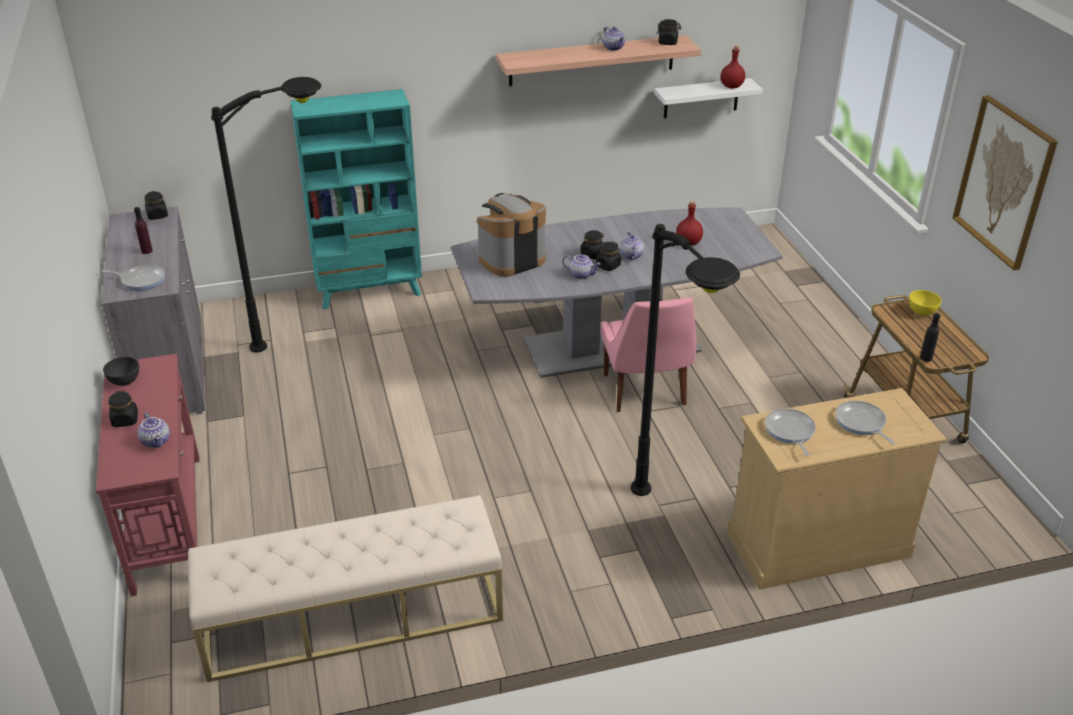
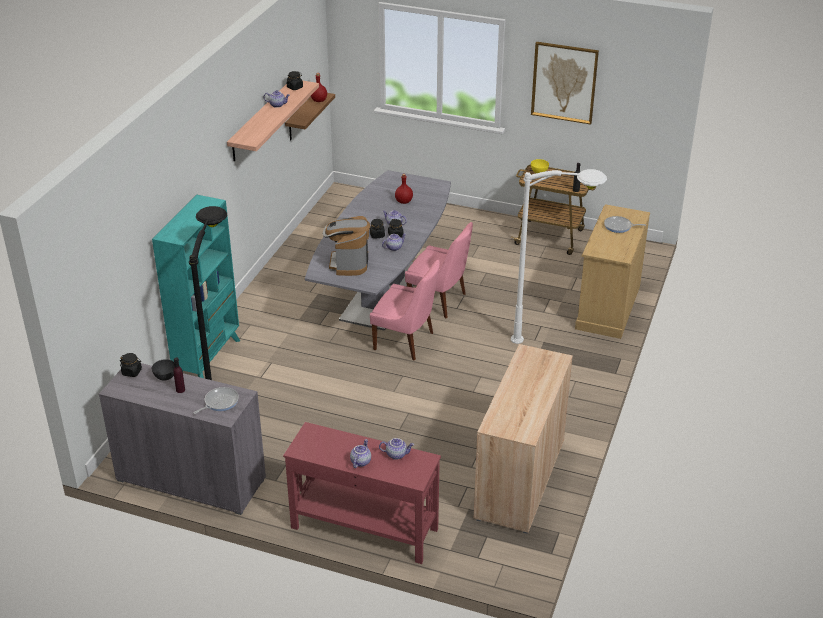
camera: 55 degrees left, 0 degrees up
grey bowl [103,357,139,386] -> grey bowl moved to [152,359,175,381]
black jar [108,390,138,427] -> teapot [350,439,371,468]
beige bench [188,495,503,682] -> beige cabinet [474,344,573,534]
black floor lamp [631,224,740,496] -> white floor lamp [511,169,607,344]
white shelf [654,78,763,119] -> brown shelf [285,93,335,140]
frying pan [765,409,816,456] -> none
none -> pink chair [370,260,440,360]

